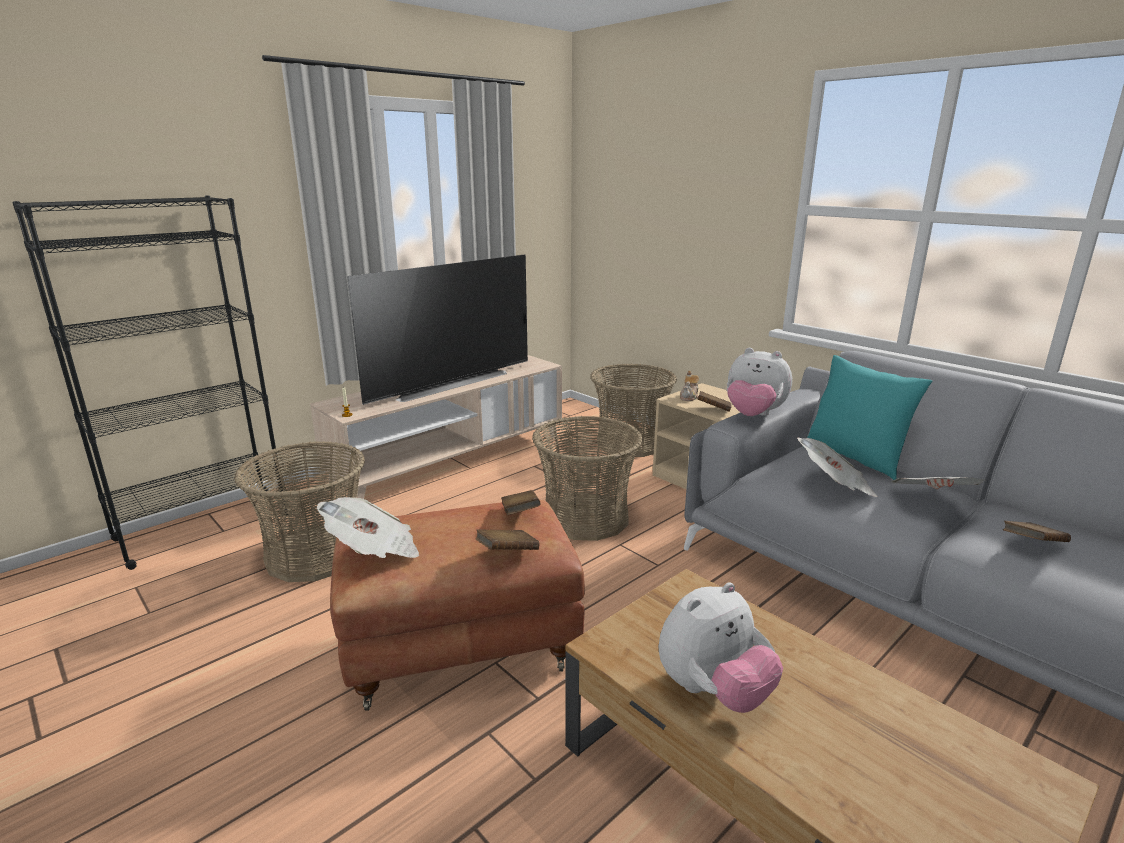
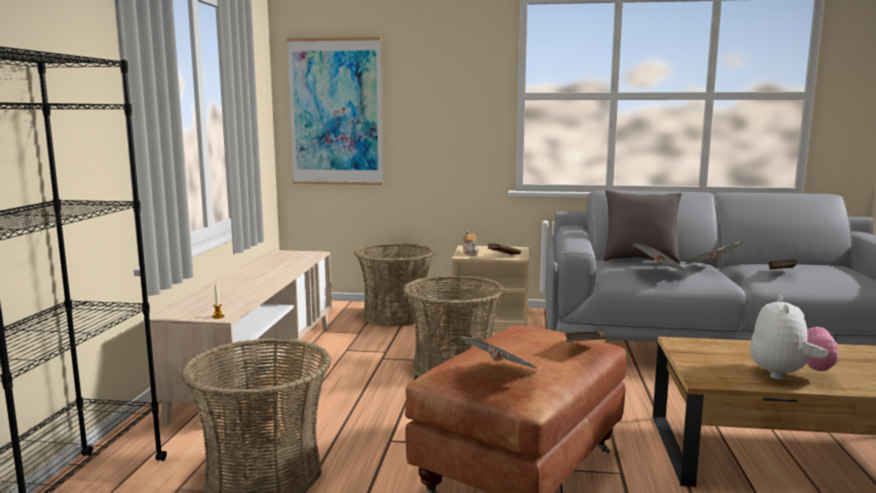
camera: 40 degrees left, 10 degrees down
television [347,255,528,405] -> none
brown book [501,490,541,515] -> none
plush toy [727,348,792,416] -> none
turquoise pillow [803,355,932,480] -> grey pillow [603,190,682,264]
none -> picture [286,37,383,185]

